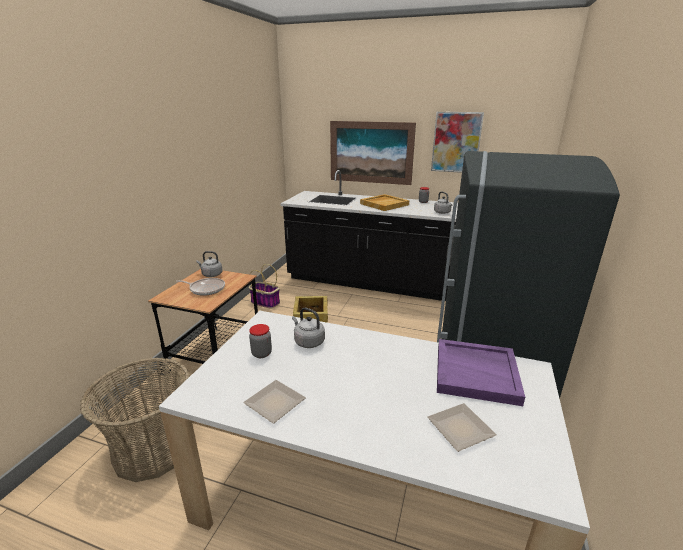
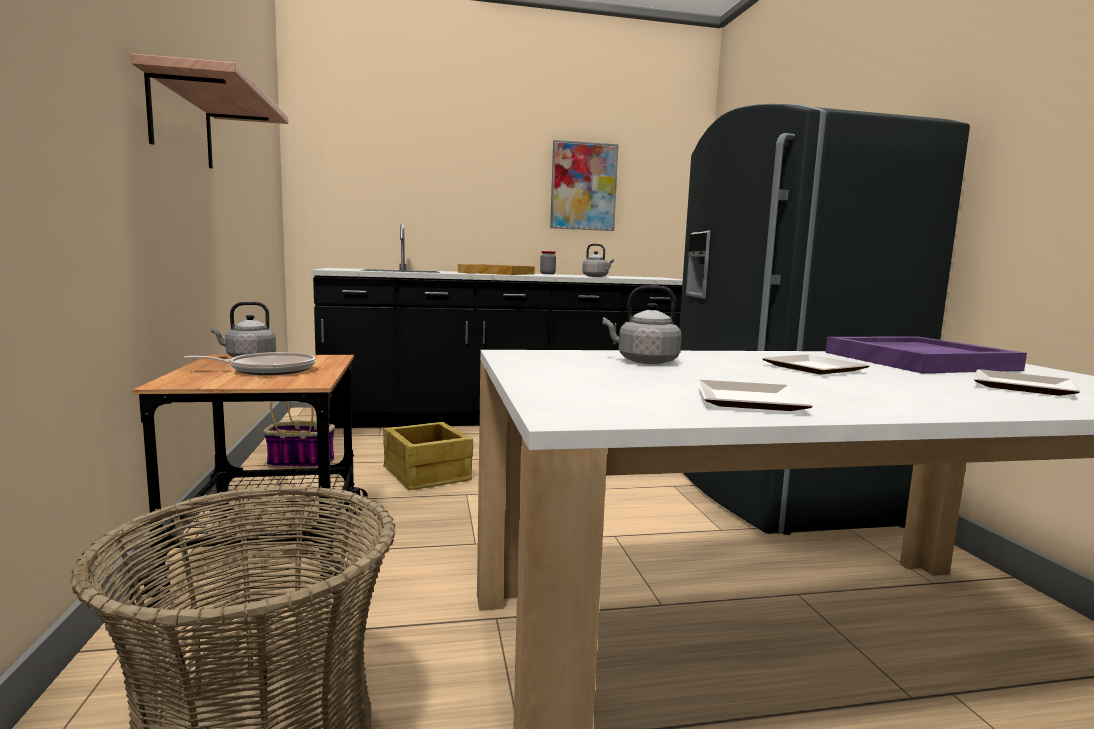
camera: 30 degrees left, 15 degrees down
jar [249,324,272,358] -> none
picture [330,121,416,185] -> none
none -> shelf [131,53,288,169]
none -> plate [762,354,869,375]

